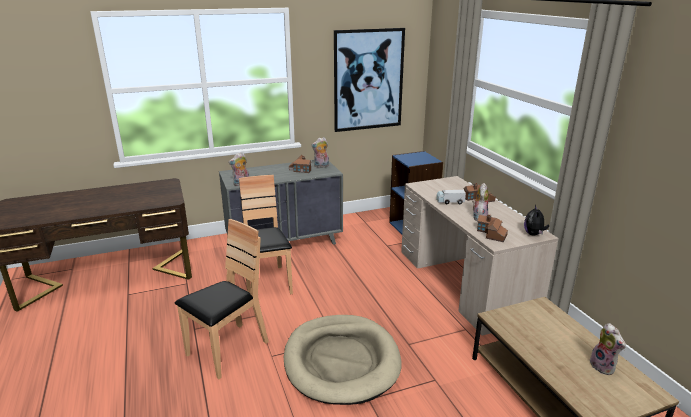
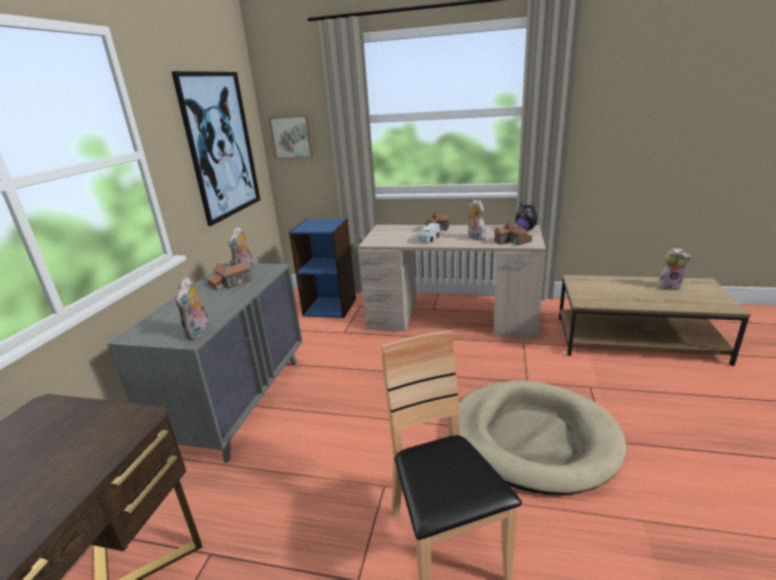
camera: 55 degrees left, 0 degrees up
brown chair [239,175,293,294] -> none
none -> picture [269,115,313,159]

